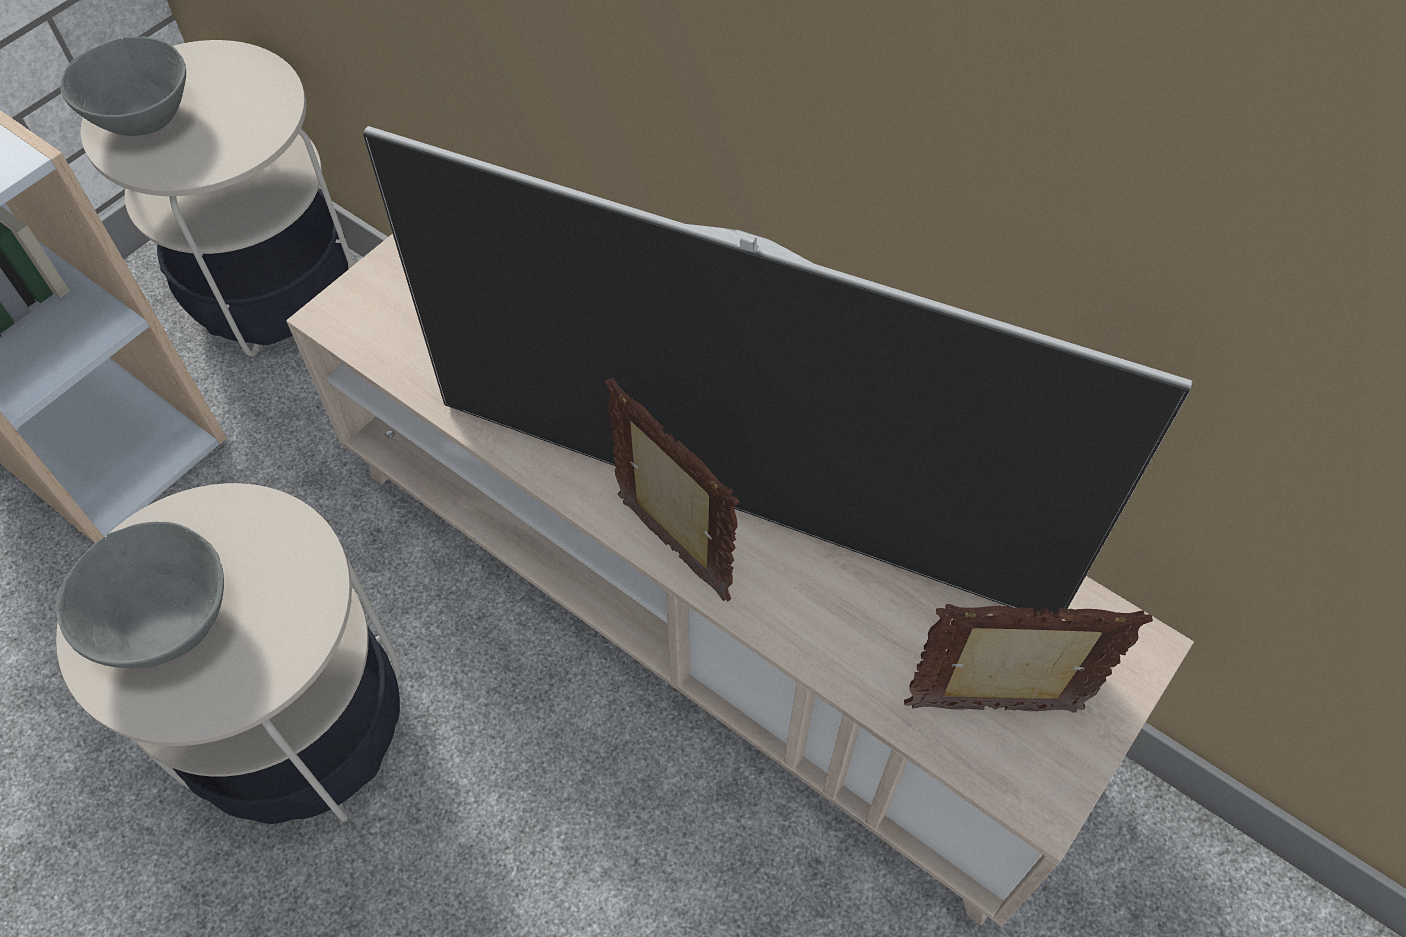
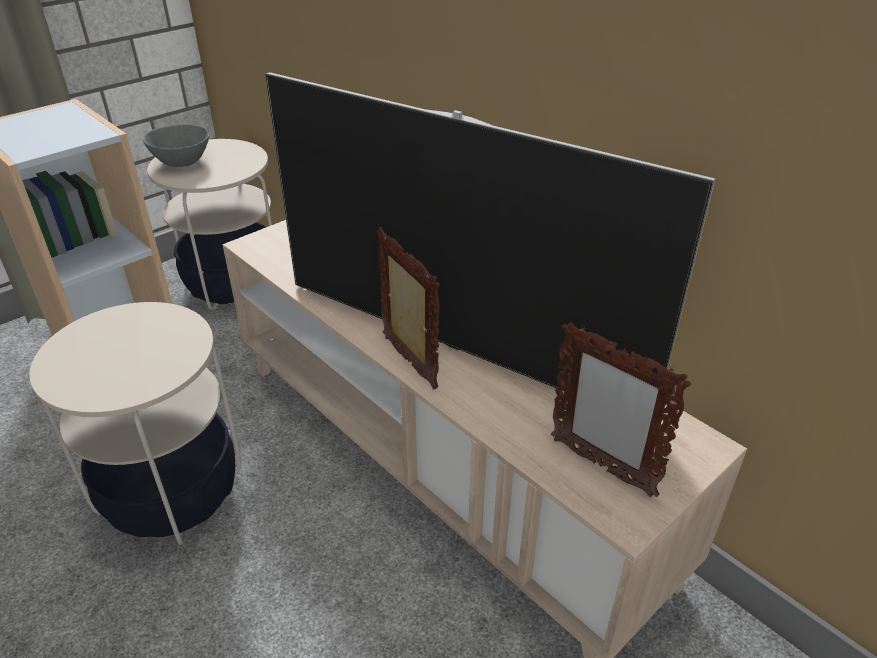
camera: 10 degrees right, 20 degrees down
grey bowl [56,522,224,668] -> none
picture frame [904,604,1153,712] -> picture frame turned 150 degrees counterclockwise [551,322,691,497]

